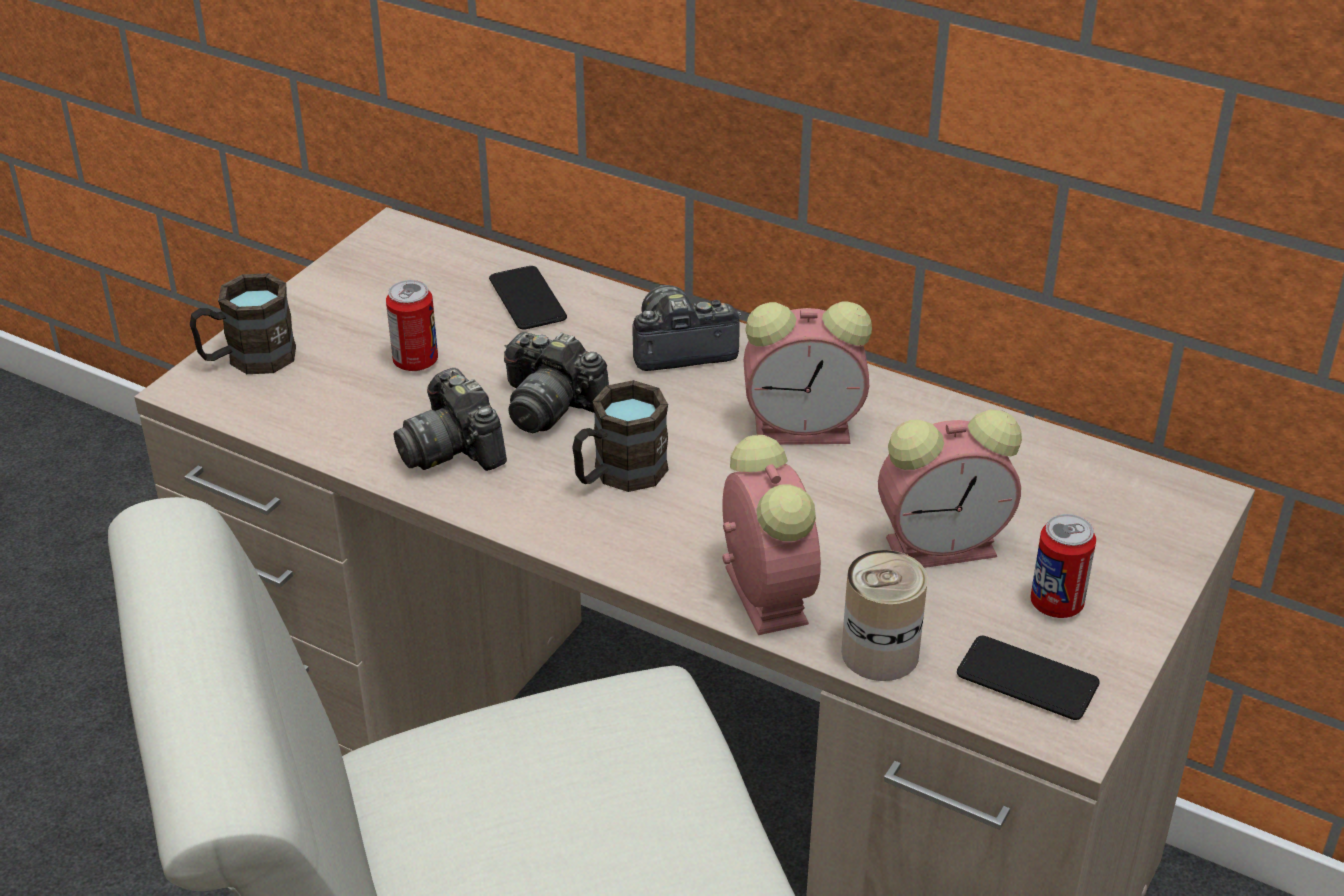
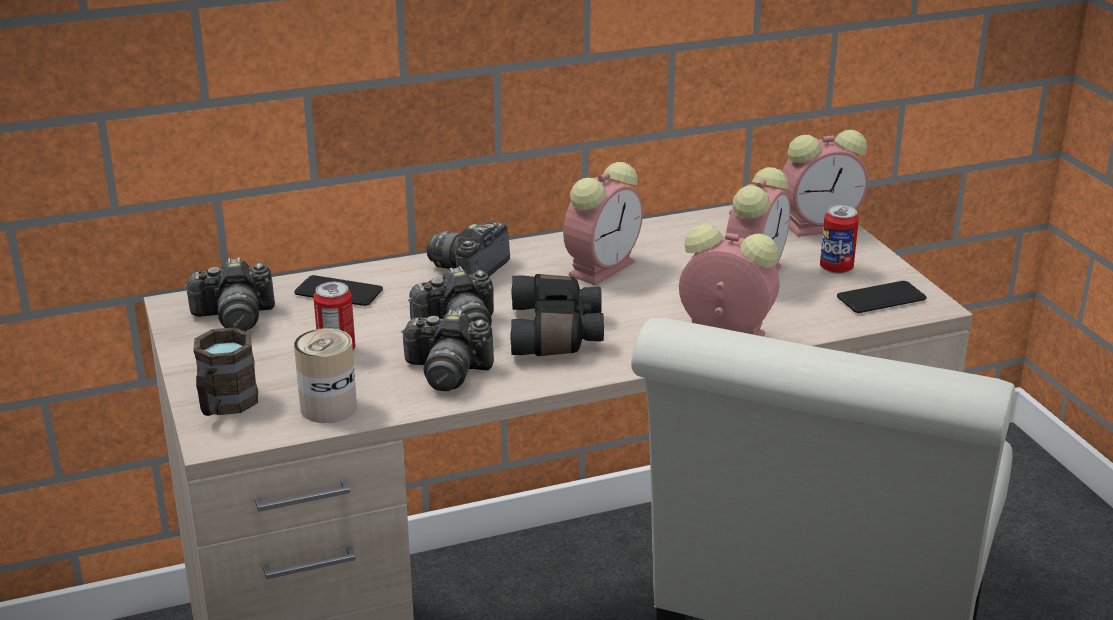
camera: 50 degrees left, 10 degrees down
brown mug [572,380,668,492] -> black binoculars [510,274,604,356]
can [841,550,928,681] -> can moved to [294,328,357,423]
none -> camera [184,257,275,331]
none -> alarm clock [780,130,868,237]

